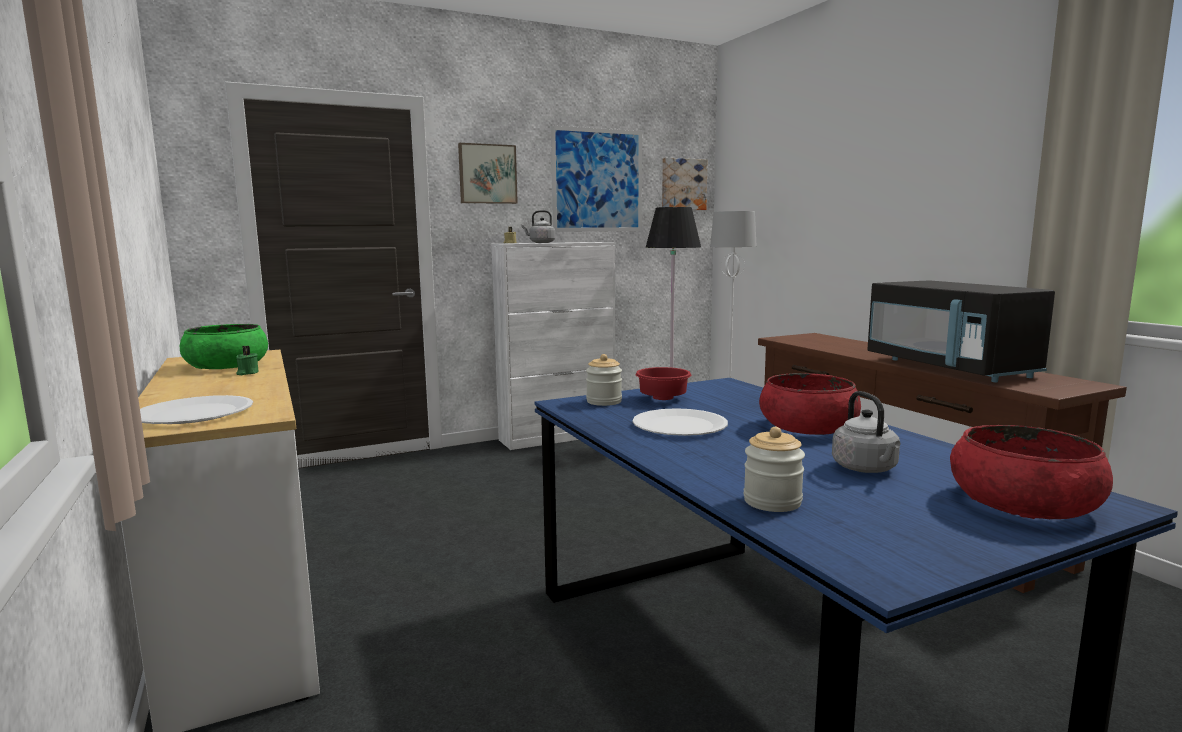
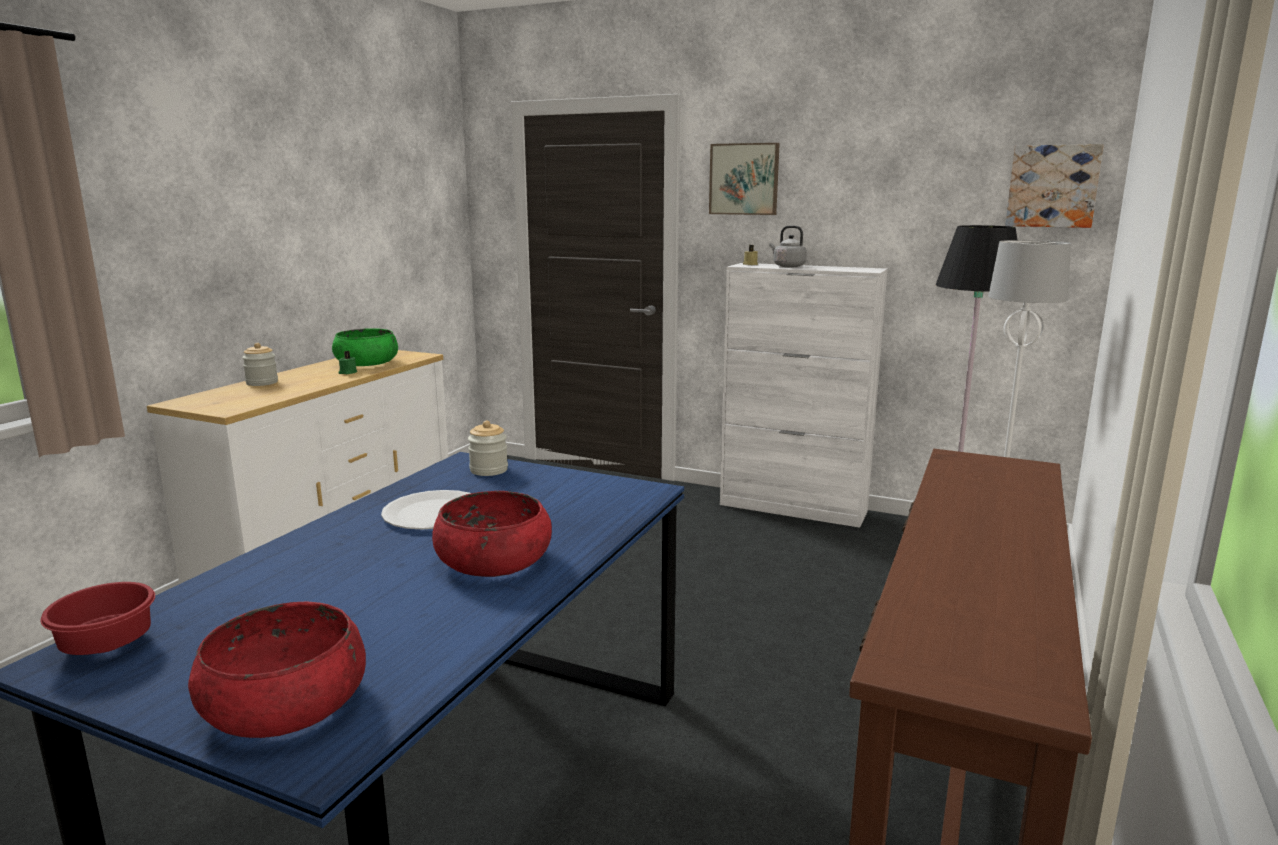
camera: 50 degrees right, 5 degrees up
white plate [140,395,253,424] -> none
picture [551,125,642,232] -> none
red bowl [636,367,691,400] -> red bowl moved to [40,582,155,655]
jar [743,427,805,512] -> jar moved to [242,343,278,386]
grey kettle [832,391,900,473] -> none
black microwave [867,280,1055,382] -> none

